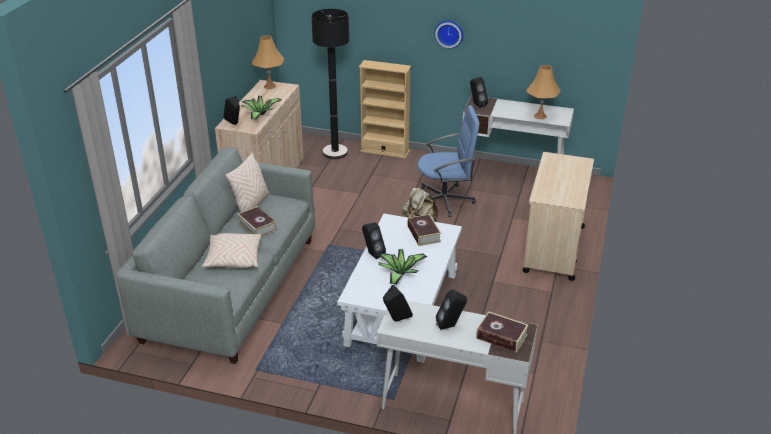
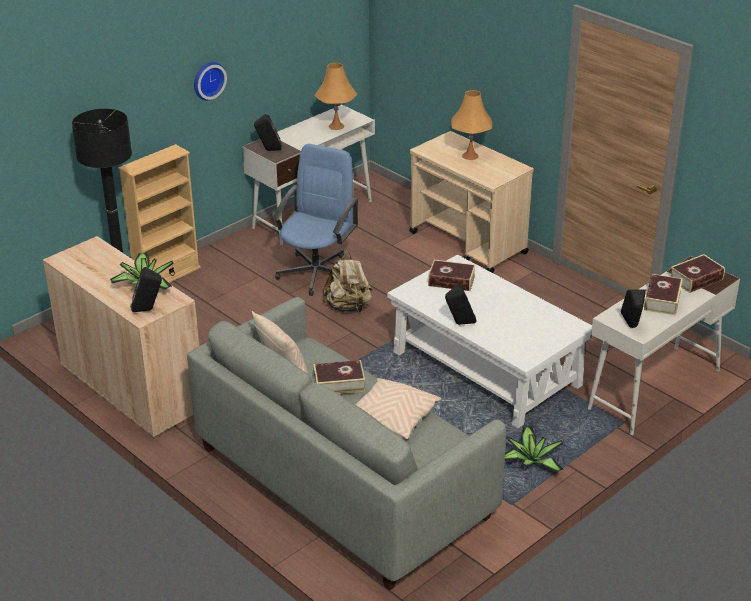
camera: 60 degrees left, 0 degrees up
orange table lamp [252,35,284,89] -> orange table lamp moved to [451,90,492,160]
potted plant [378,249,427,285] -> potted plant moved to [505,427,563,473]
black speaker [436,290,467,330] -> book [644,274,683,315]

